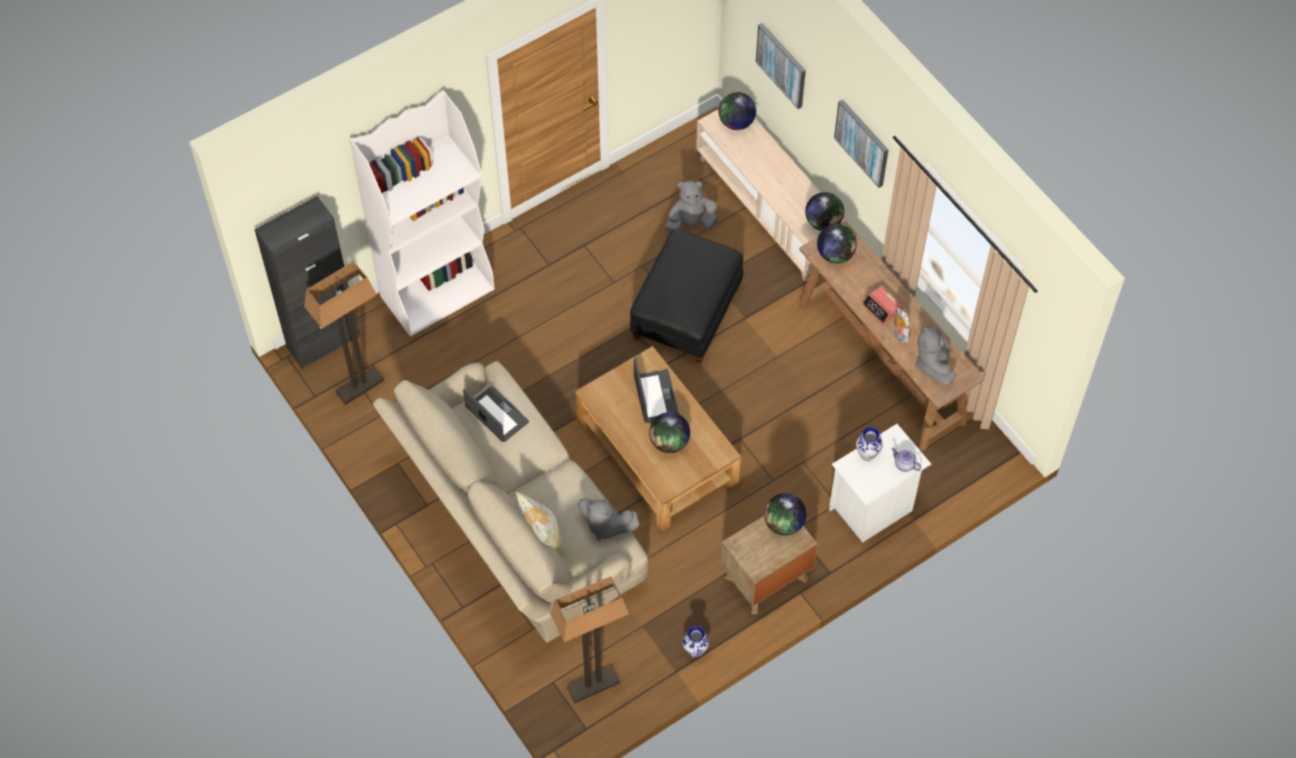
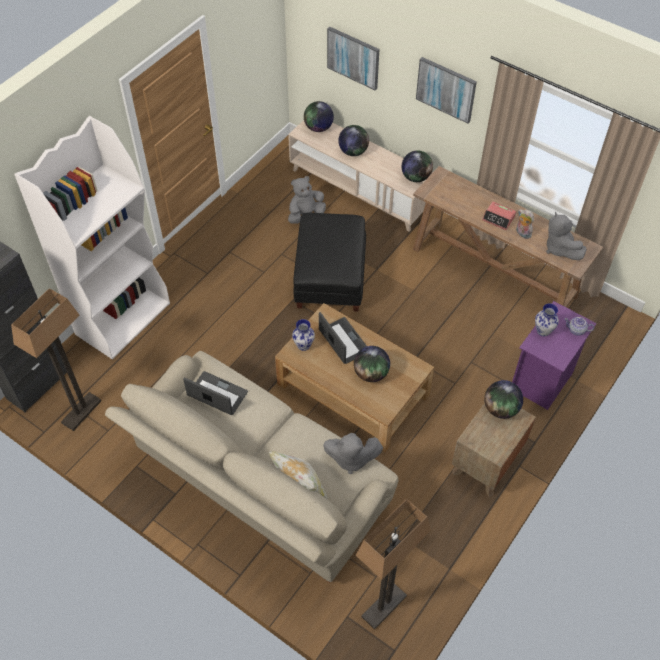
camera: 20 degrees left, 5 degrees down
vase [682,626,709,657] -> vase moved to [292,319,315,351]
globe [817,224,857,263] -> globe moved to [338,125,369,156]
white nightstand [829,424,931,543] -> purple nightstand [512,301,597,410]

